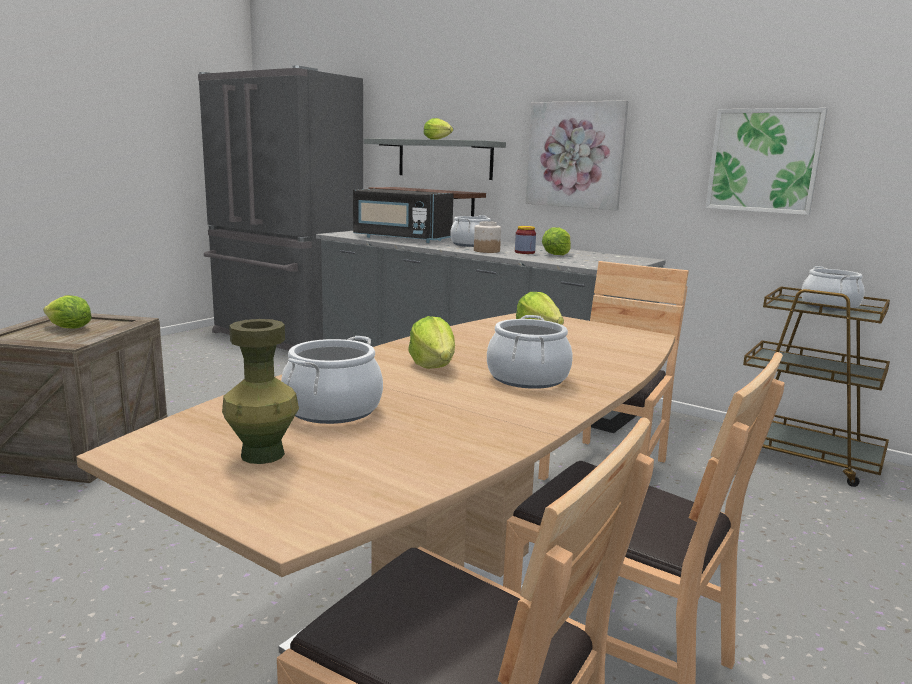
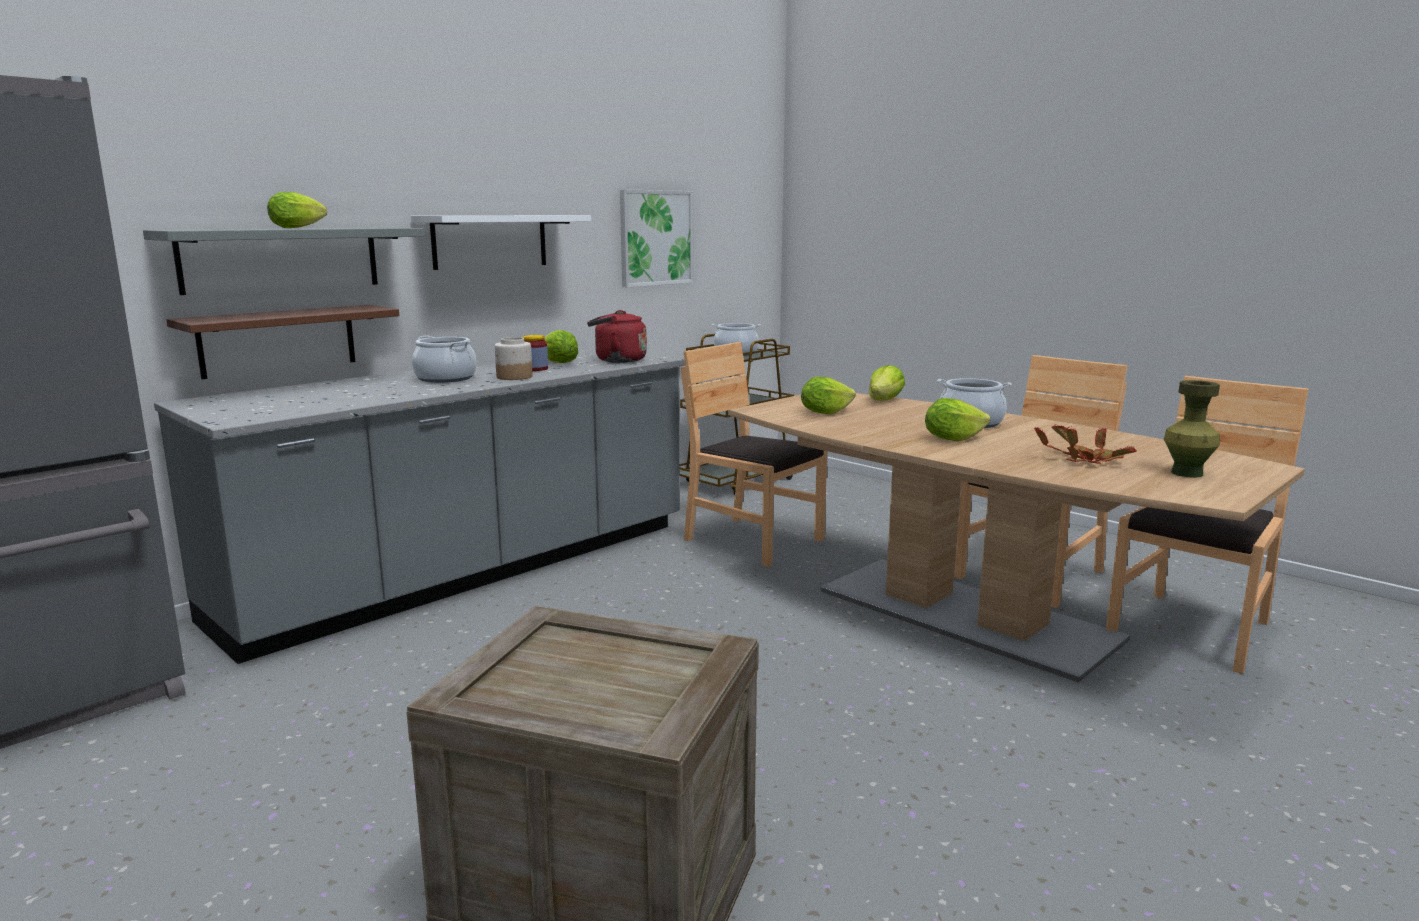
camera: 80 degrees left, 0 degrees up
lettuce [43,295,92,329] -> lettuce moved to [869,365,905,401]
cooking pot [281,336,383,424] -> potted plant [1034,424,1137,464]
black microwave [353,189,454,243] -> none
picture [526,100,629,210] -> white shelf [411,215,591,270]
none -> red kettle [587,310,647,363]

